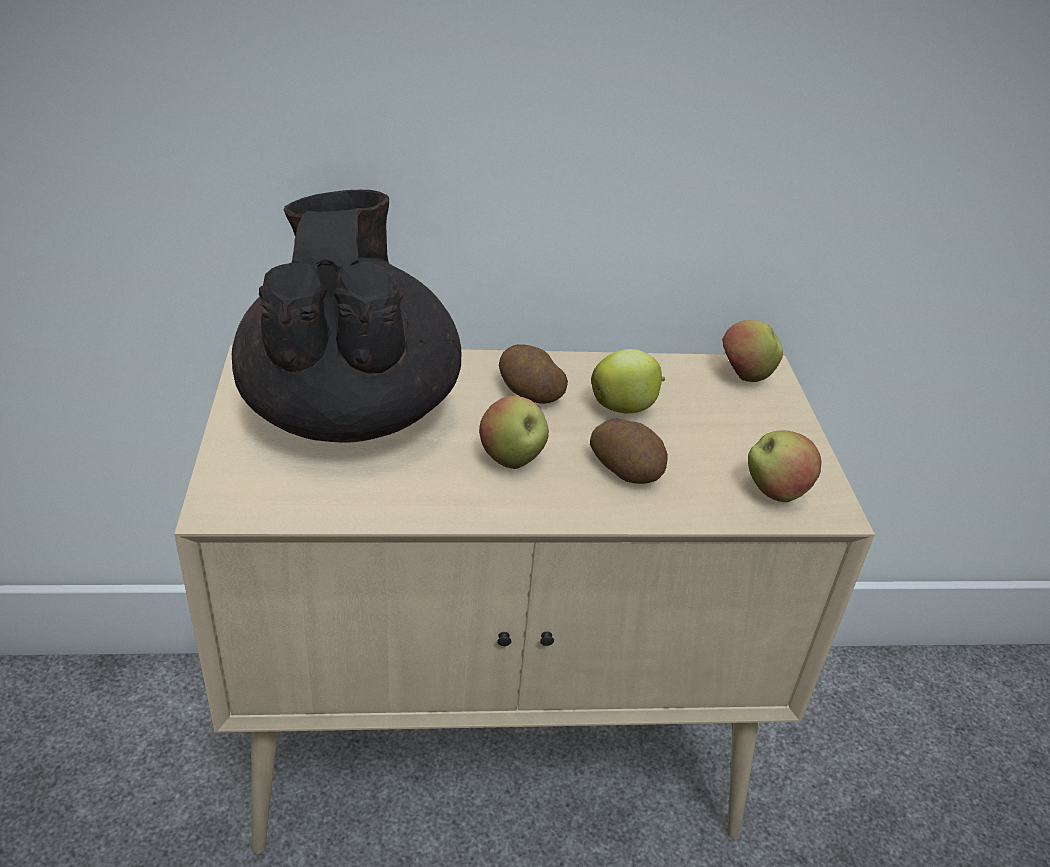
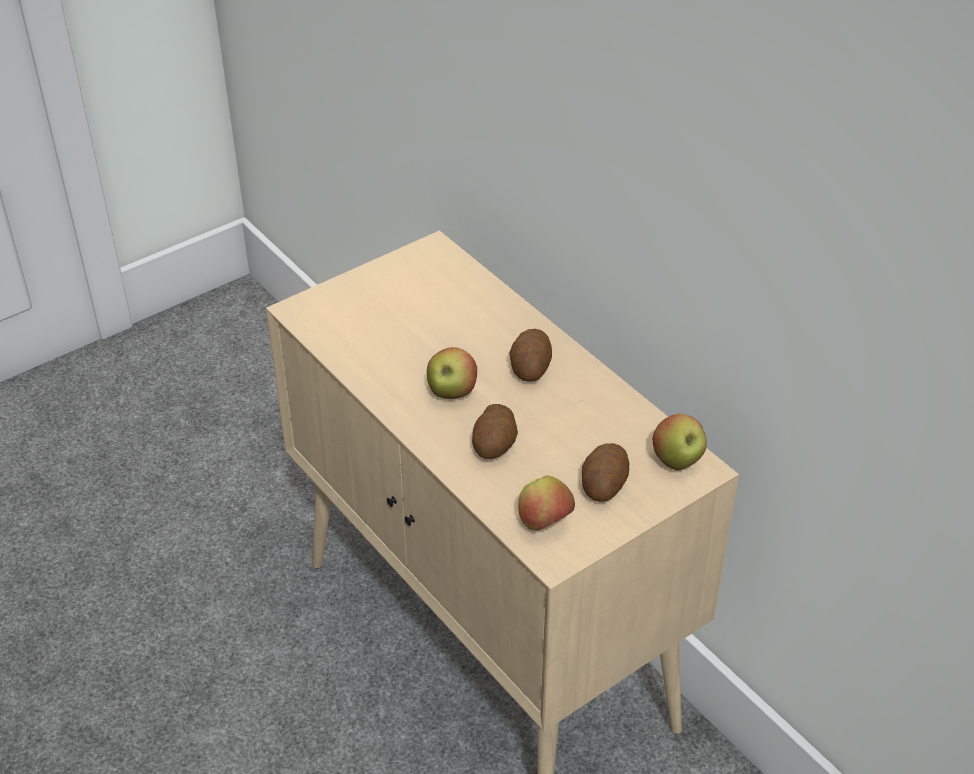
camera: 60 degrees right, 5 degrees up
black teapot [232,189,462,443] -> none
apple [591,349,665,413] -> none
none -> potato [582,443,629,502]

